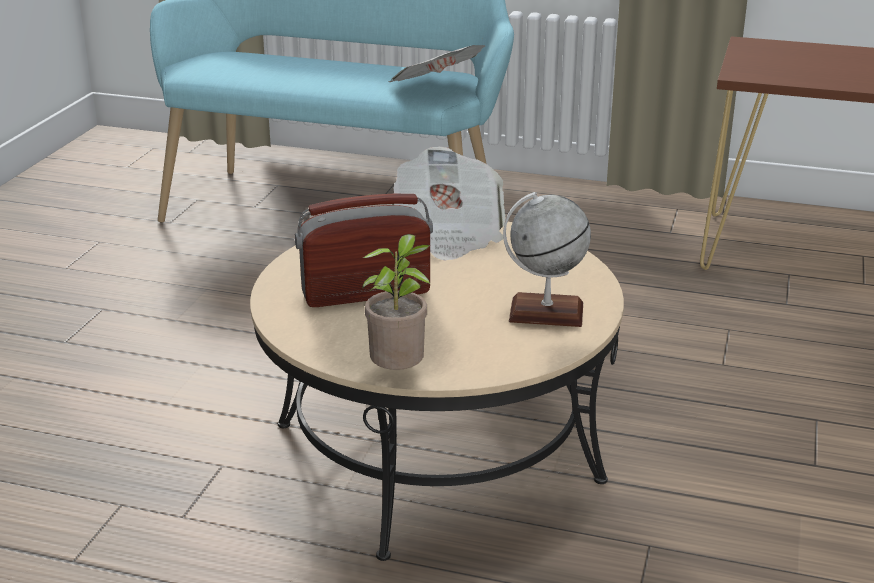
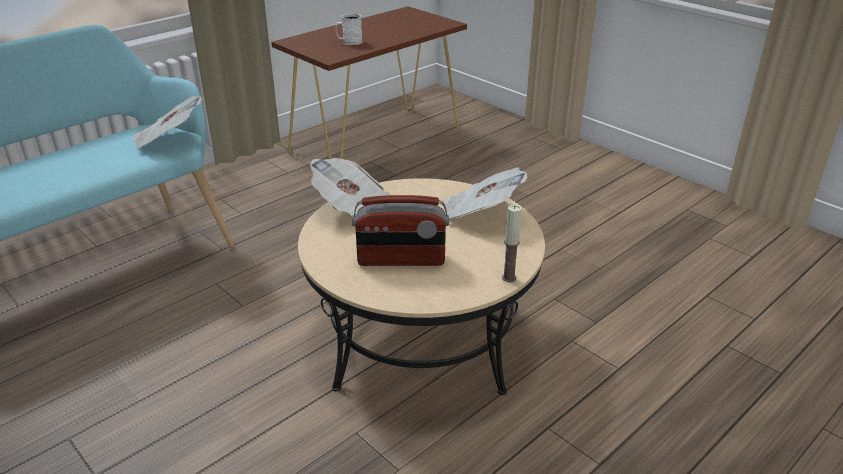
camera: 60 degrees left, 5 degrees up
radio [295,194,433,307] -> radio turned 105 degrees counterclockwise [352,195,449,266]
potted plant [362,234,430,370] -> candle [502,205,522,282]
globe [503,192,591,327] -> newspaper [443,167,527,219]
none -> white mug [336,13,362,45]

